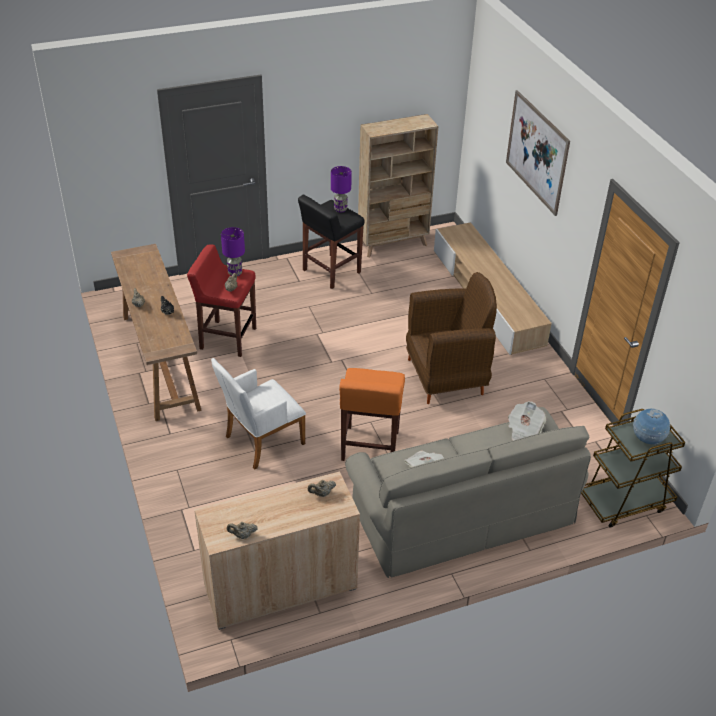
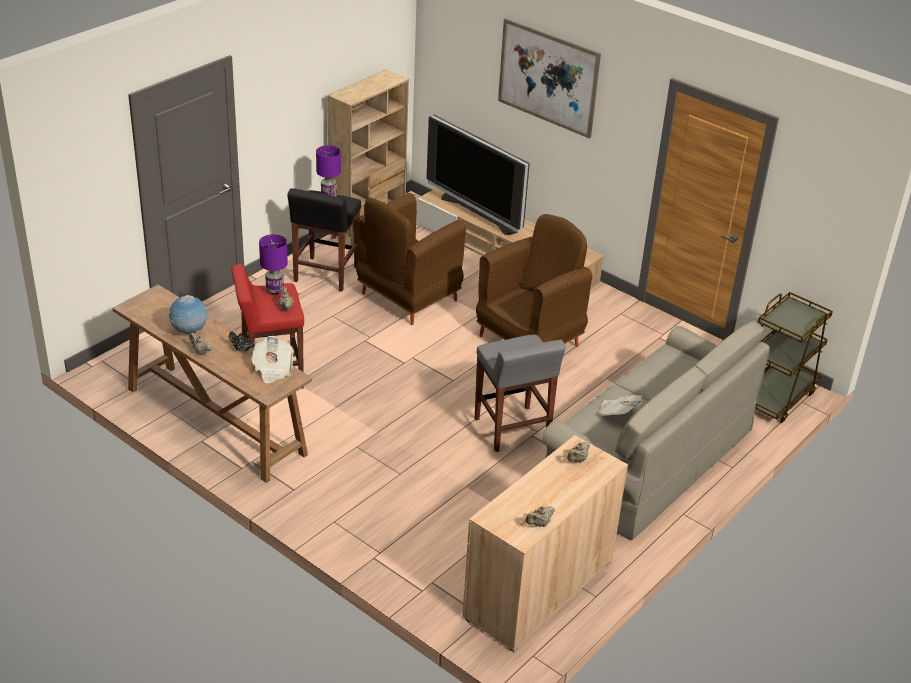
camera: 30 degrees left, 5 degrees down
white armchair [211,358,306,469] -> none
orange stool [339,368,405,461] -> grey stool [475,334,566,452]
newspaper [508,401,546,441] -> newspaper moved to [251,336,294,383]
globe [633,408,671,445] -> globe moved to [169,295,208,334]
none -> brown armchair [356,193,466,325]
none -> television [426,115,530,235]

